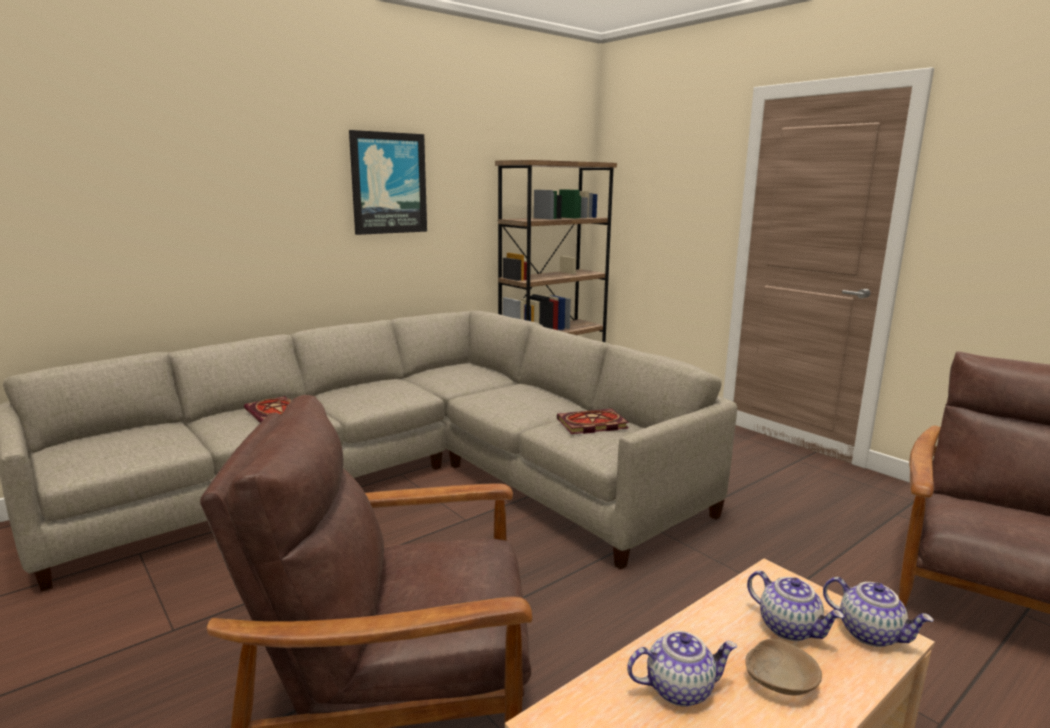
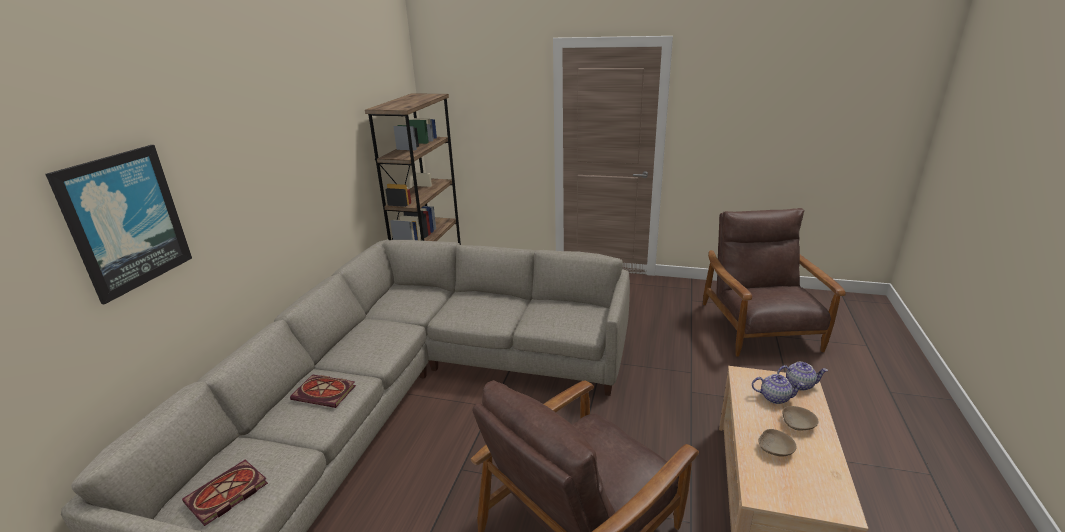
camera: 35 degrees left, 10 degrees up
picture [349,130,427,235] -> picture moved to [45,145,192,305]
book [557,409,629,434] -> book moved to [182,460,268,526]
teapot [627,631,738,707] -> beige bowl [759,429,797,457]

